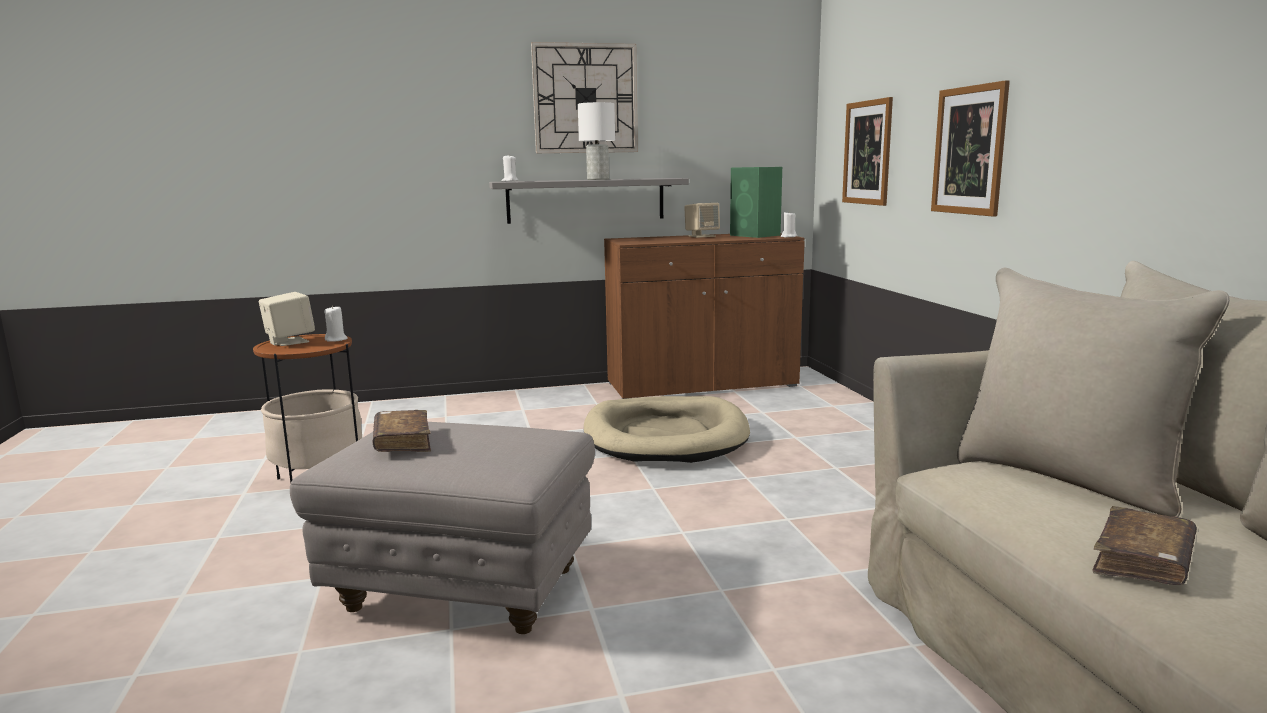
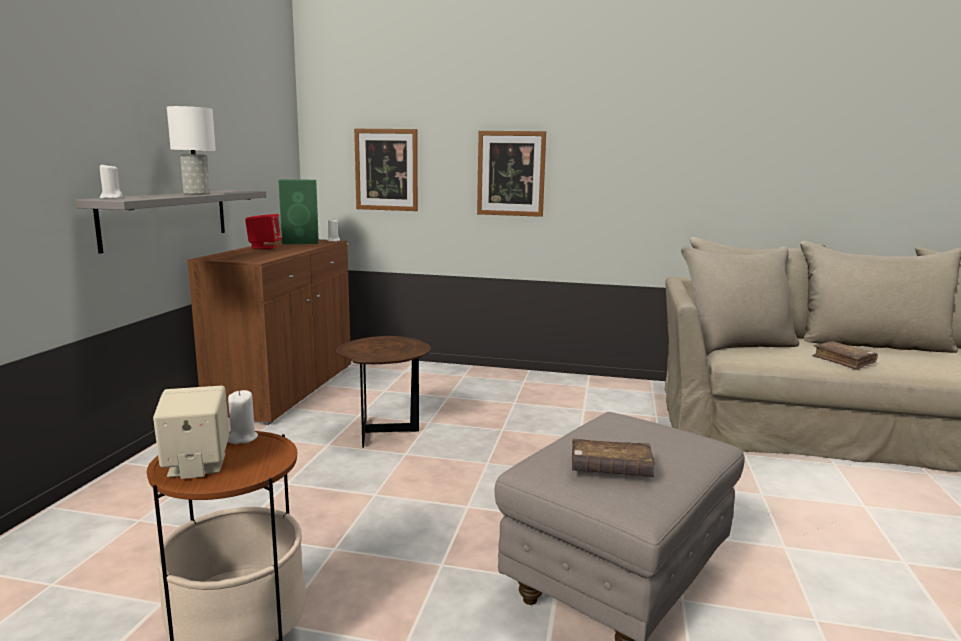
camera: 65 degrees left, 0 degrees up
wall clock [531,42,638,153] -> none
beige dog bed [584,396,750,463] -> brown side table [335,336,431,448]
beige speaker [684,203,720,238] -> red speaker [245,214,282,249]

